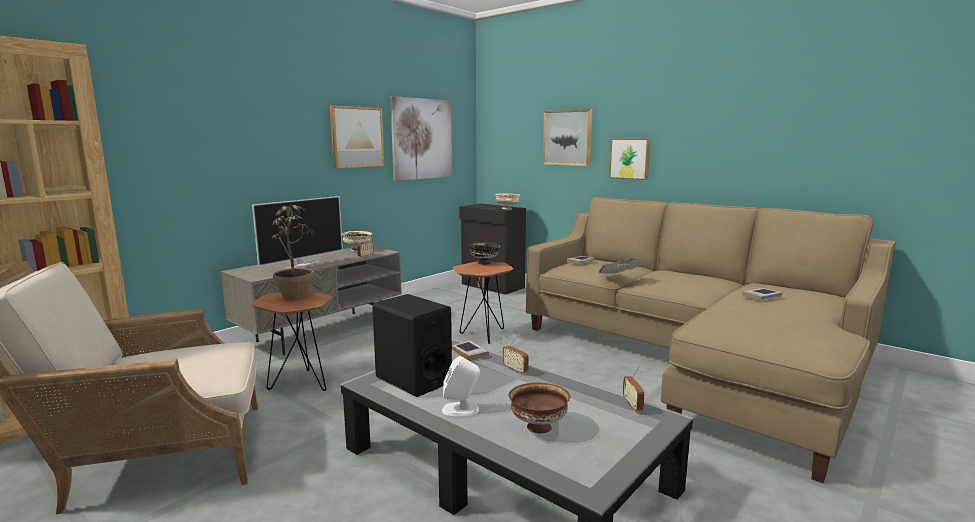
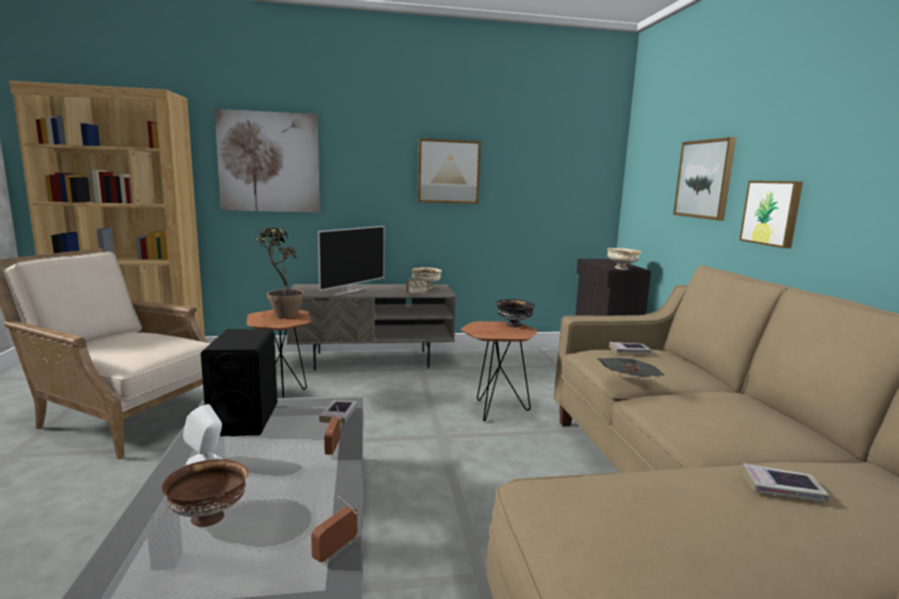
camera: 40 degrees right, 0 degrees up
television [252,196,343,270] -> television turned 45 degrees counterclockwise [318,226,384,295]
picture [390,96,452,181] -> picture moved to [215,109,320,213]

